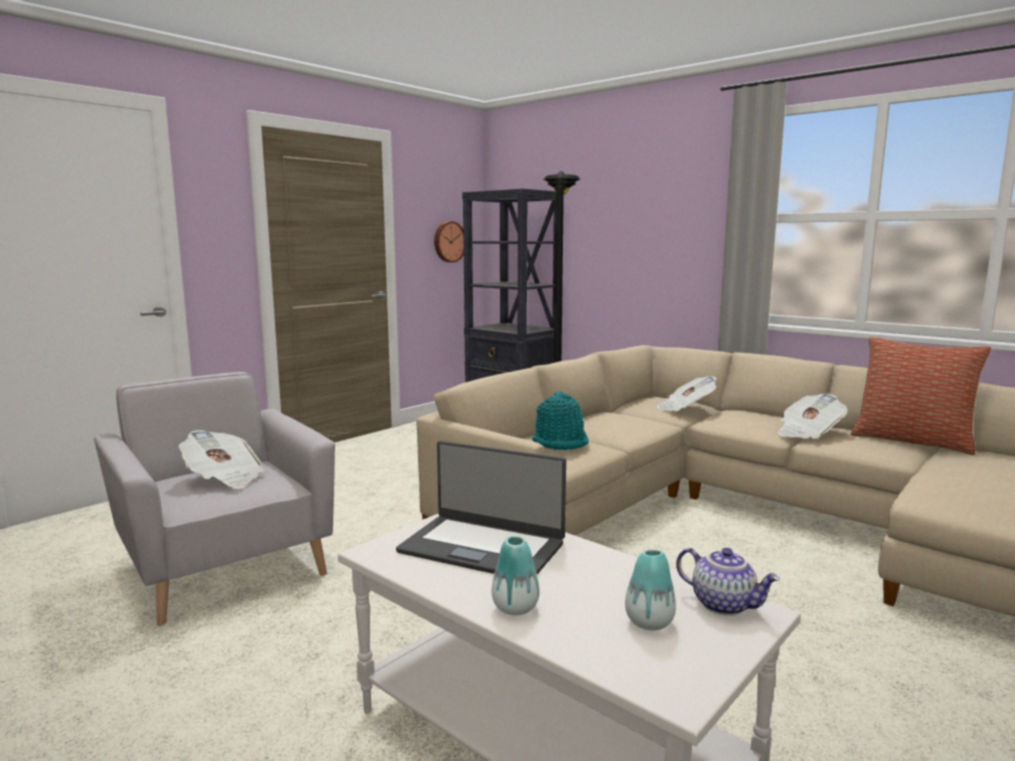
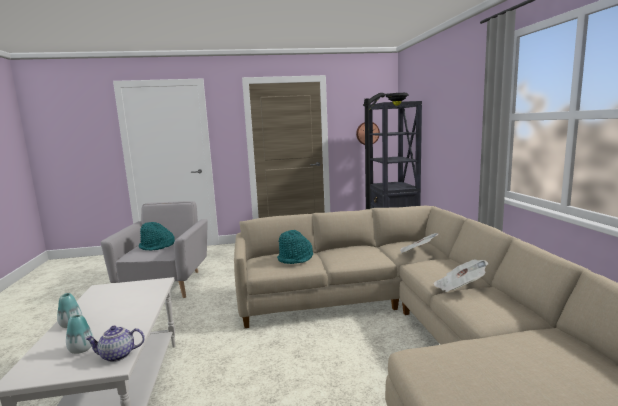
camera: 40 degrees right, 0 degrees up
newspaper [179,430,265,489] -> turquoise hat [139,222,175,251]
laptop [396,441,566,574] -> none
teapot [676,548,780,616] -> teapot turned 90 degrees clockwise [85,326,145,362]
pillow [851,337,991,455] -> none

